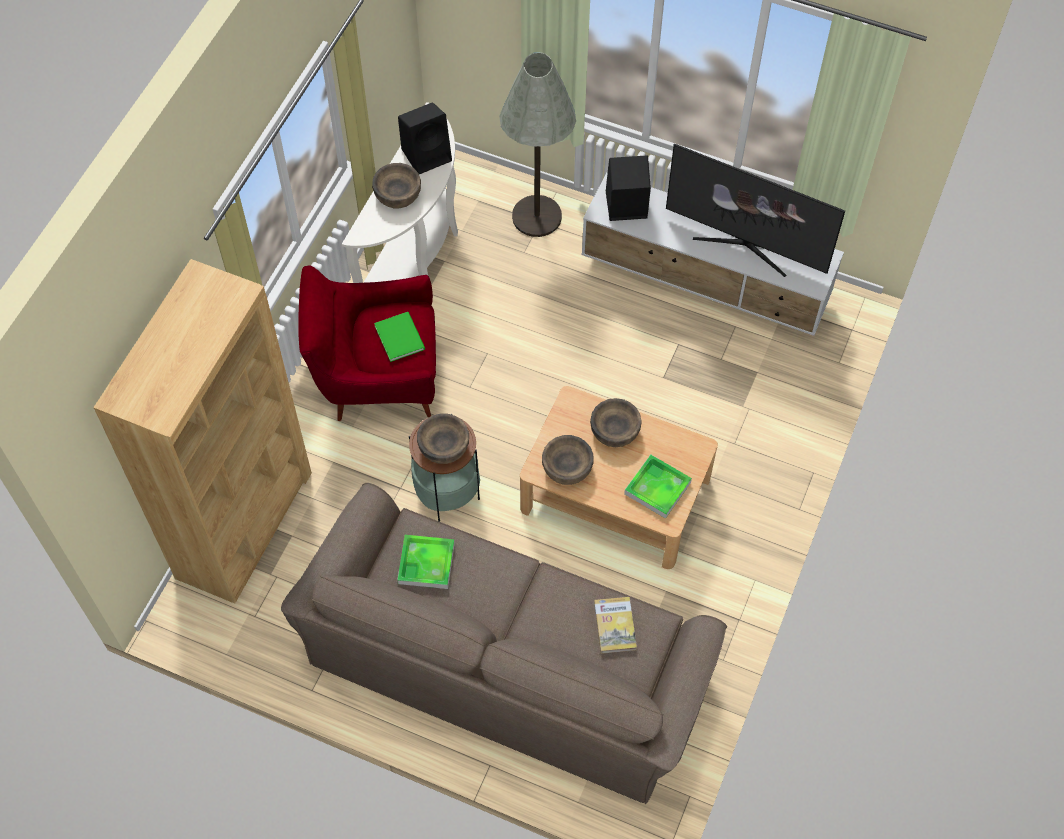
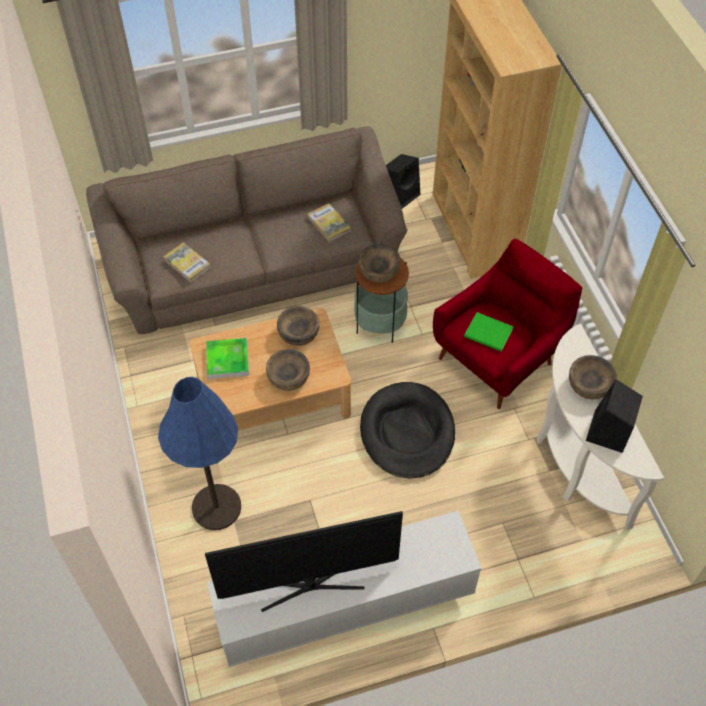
camera: 140 degrees right, 5 degrees down
tray [397,535,455,589] -> book [308,203,351,242]
grey floor lamp [499,52,576,237] -> none
black speaker [606,155,651,221] -> black speaker moved to [386,154,420,209]
none -> blue floor lamp [158,377,241,530]
none -> black dog bed [360,382,455,479]

